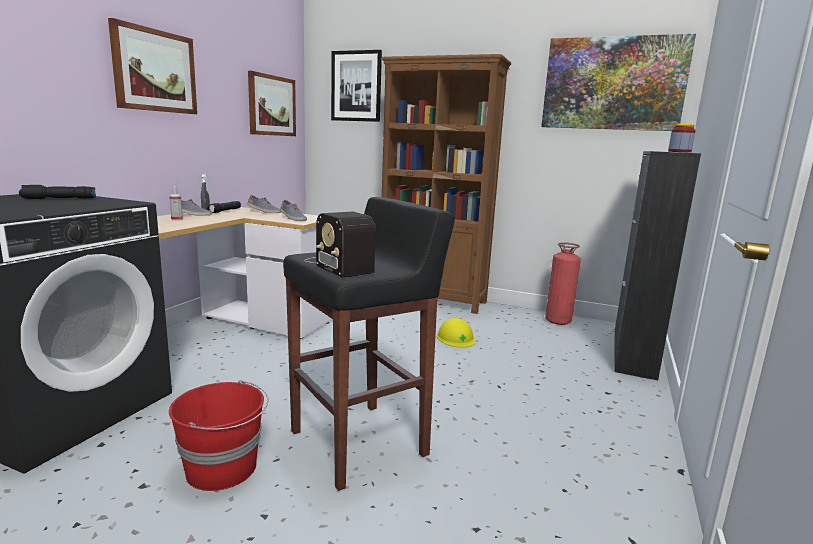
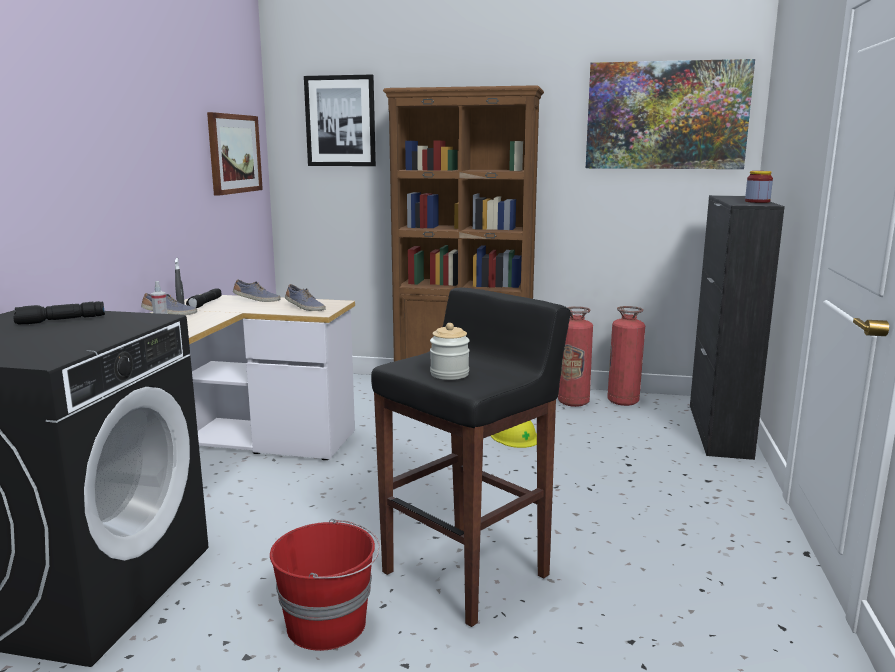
camera: 10 degrees left, 0 degrees up
picture [108,18,197,114] -> none
radio [304,212,376,278] -> jar [430,323,470,380]
none -> fire extinguisher [558,306,593,407]

